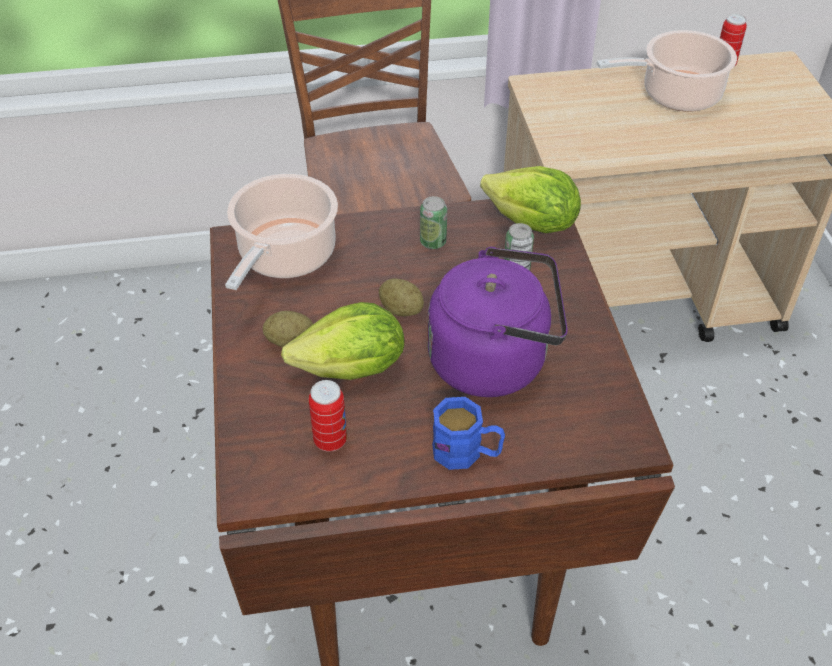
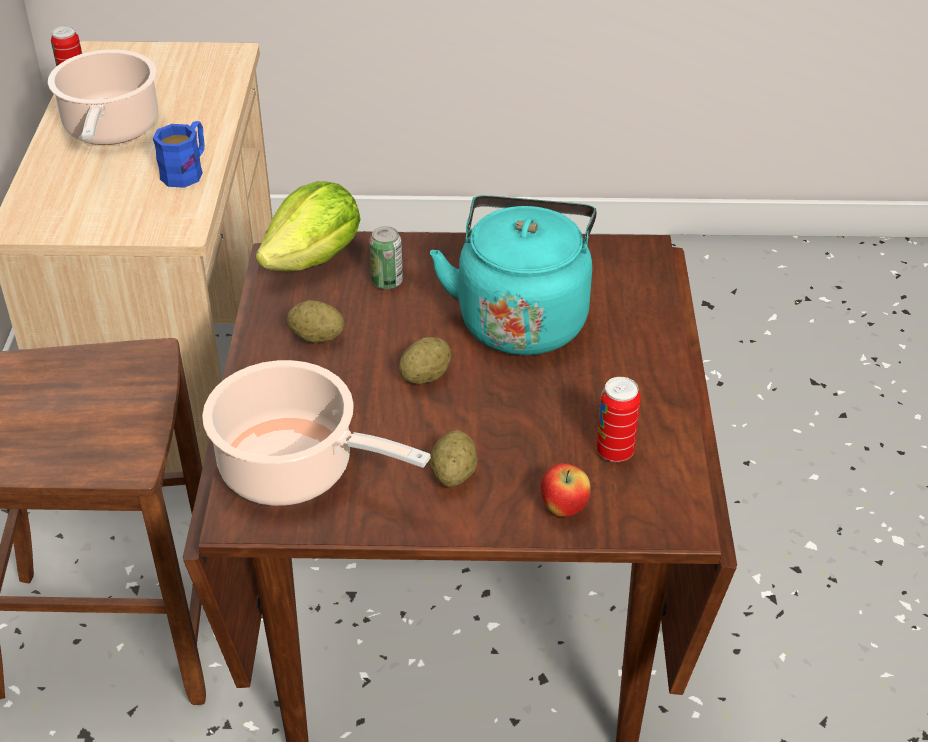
camera: 80 degrees left, 5 degrees down
lettuce [281,302,404,380] -> none
can [420,196,447,249] -> potato [287,300,344,343]
purple kettle [427,247,567,397] -> turquoise kettle [430,195,597,355]
blue mug [432,397,505,470] -> blue mug moved to [153,121,205,188]
none -> apple [541,463,591,517]

